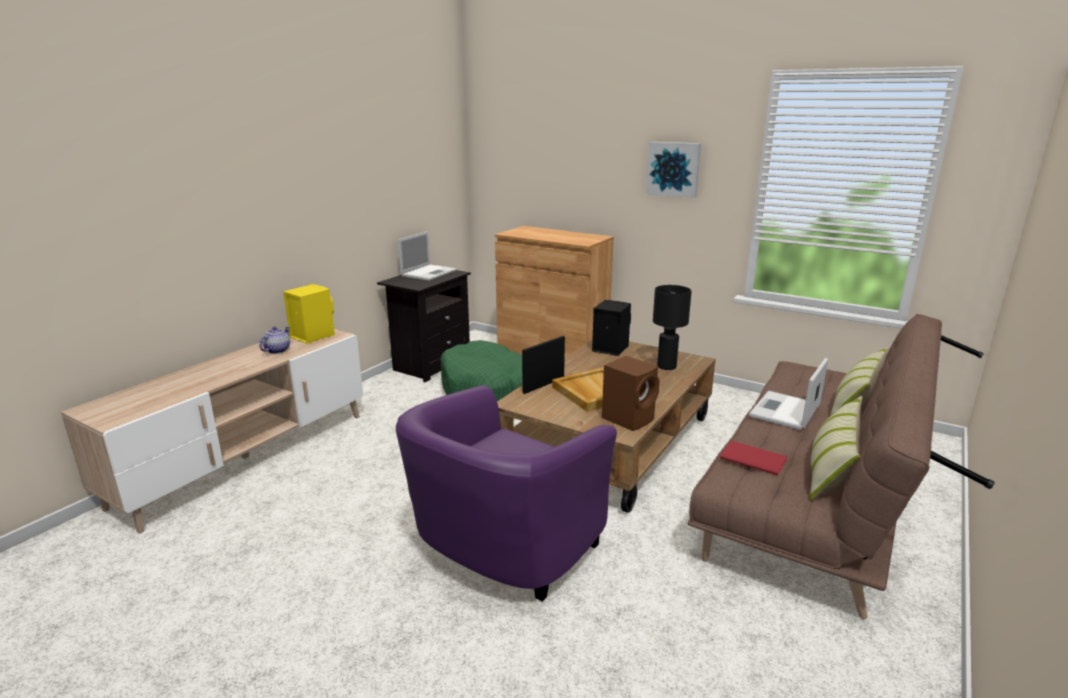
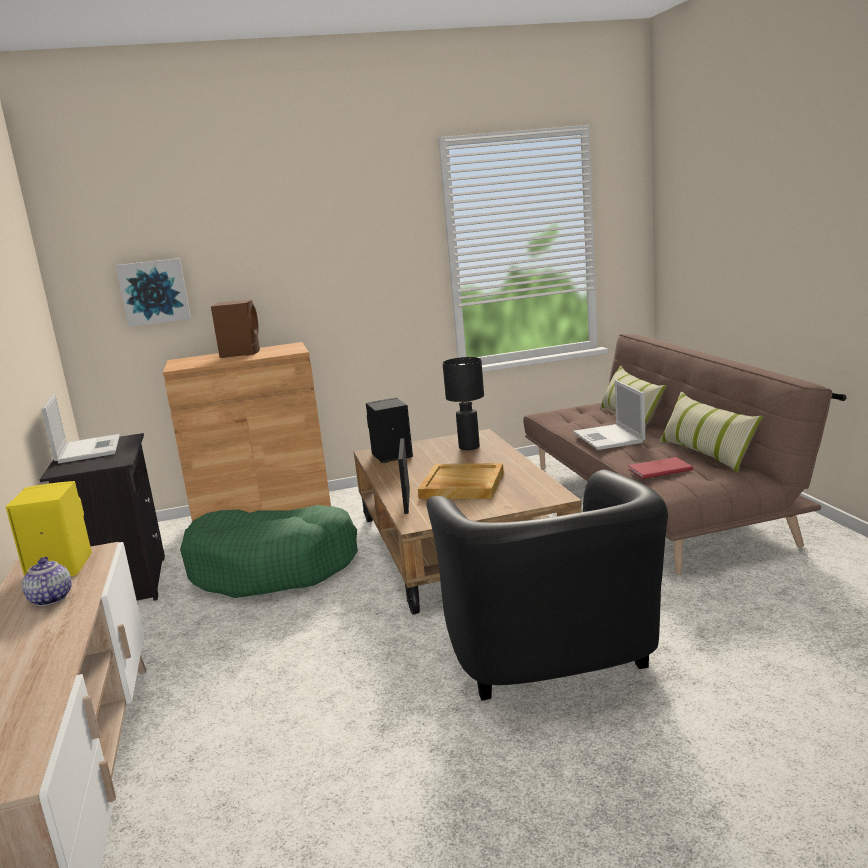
camera: 45 degrees left, 5 degrees down
purple armchair [396,385,617,602] -> black armchair [426,470,668,701]
brown speaker [602,356,660,431] -> brown speaker moved to [211,299,260,358]
picture [646,142,701,198] -> picture moved to [116,258,191,327]

